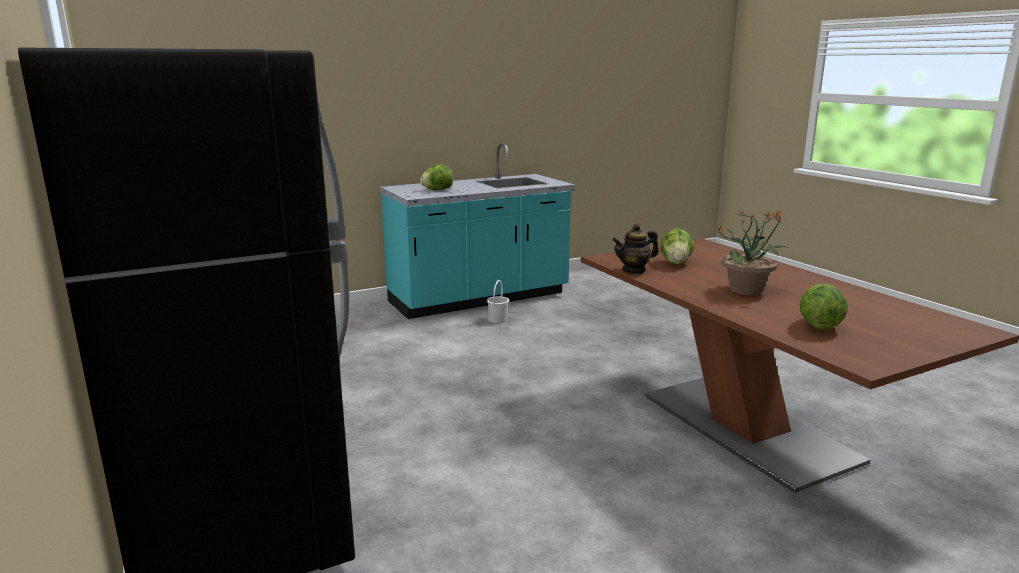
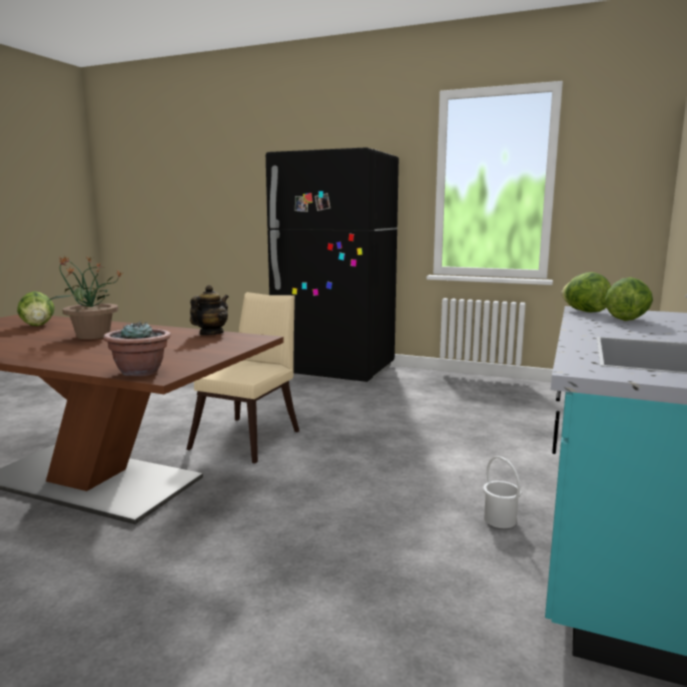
camera: 140 degrees right, 5 degrees down
lettuce [660,228,695,264] -> lettuce moved to [561,272,611,312]
none -> potted plant [103,321,171,376]
none -> beige chair [186,292,299,464]

